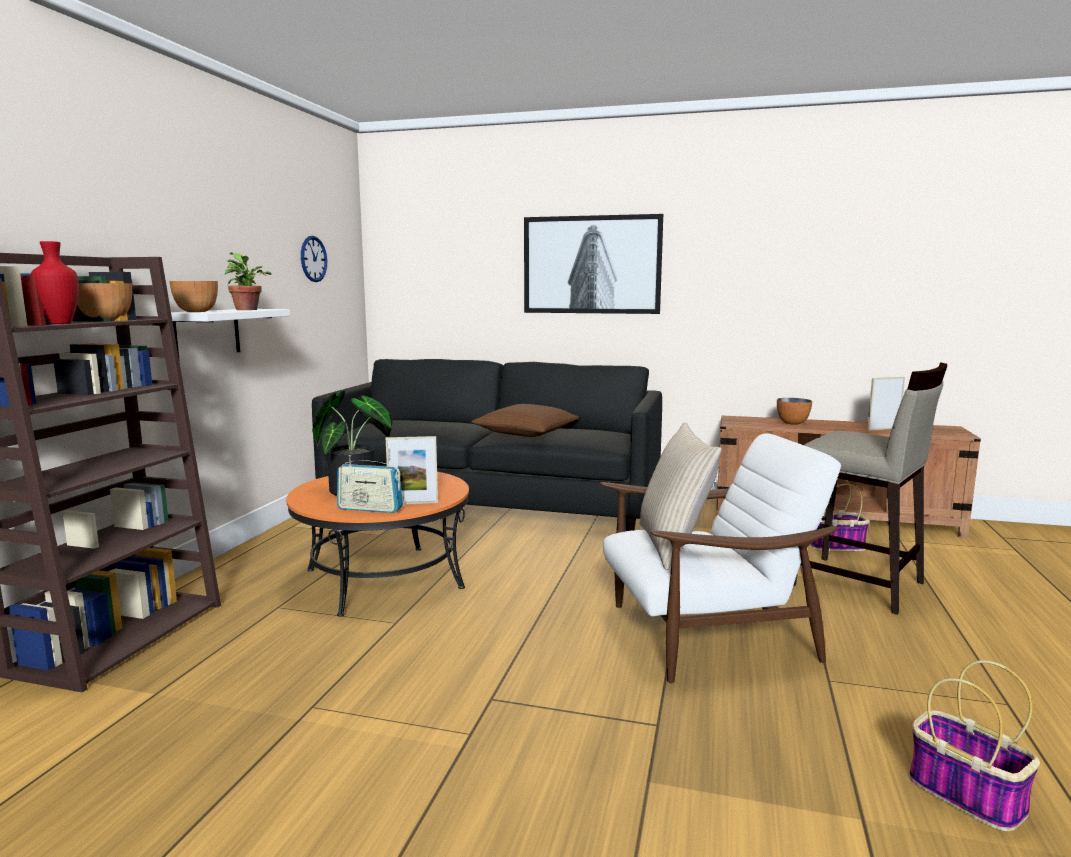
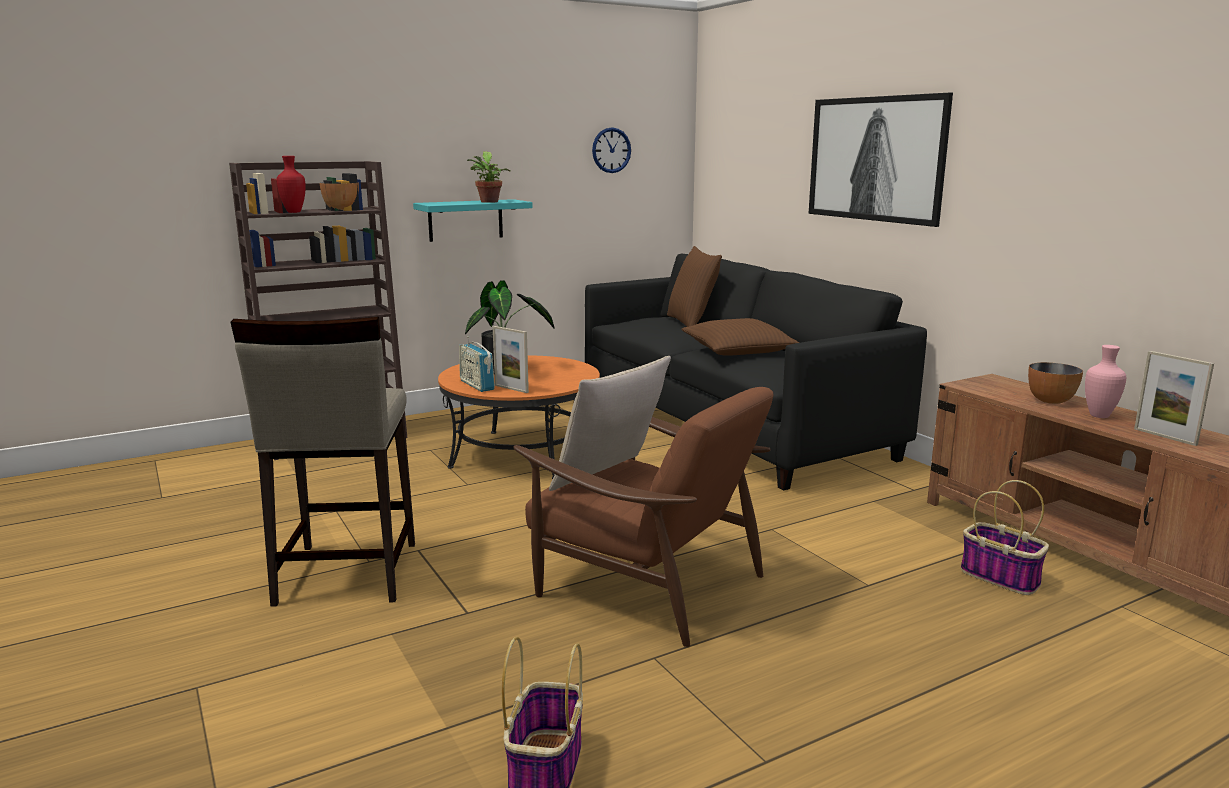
camera: 45 degrees right, 5 degrees up
white shelf [157,309,290,356] -> turquoise shelf [413,199,533,242]
bowl [170,281,218,312] -> none
white armchair [600,433,841,683] -> brown armchair [513,387,774,647]
beige stool [794,362,947,615] -> beige stool moved to [230,317,415,607]
picture frame [867,377,905,431] -> picture frame turned 150 degrees counterclockwise [1134,351,1214,446]
none -> brown pillow [667,246,722,327]
none -> pink vase [1085,345,1126,418]

